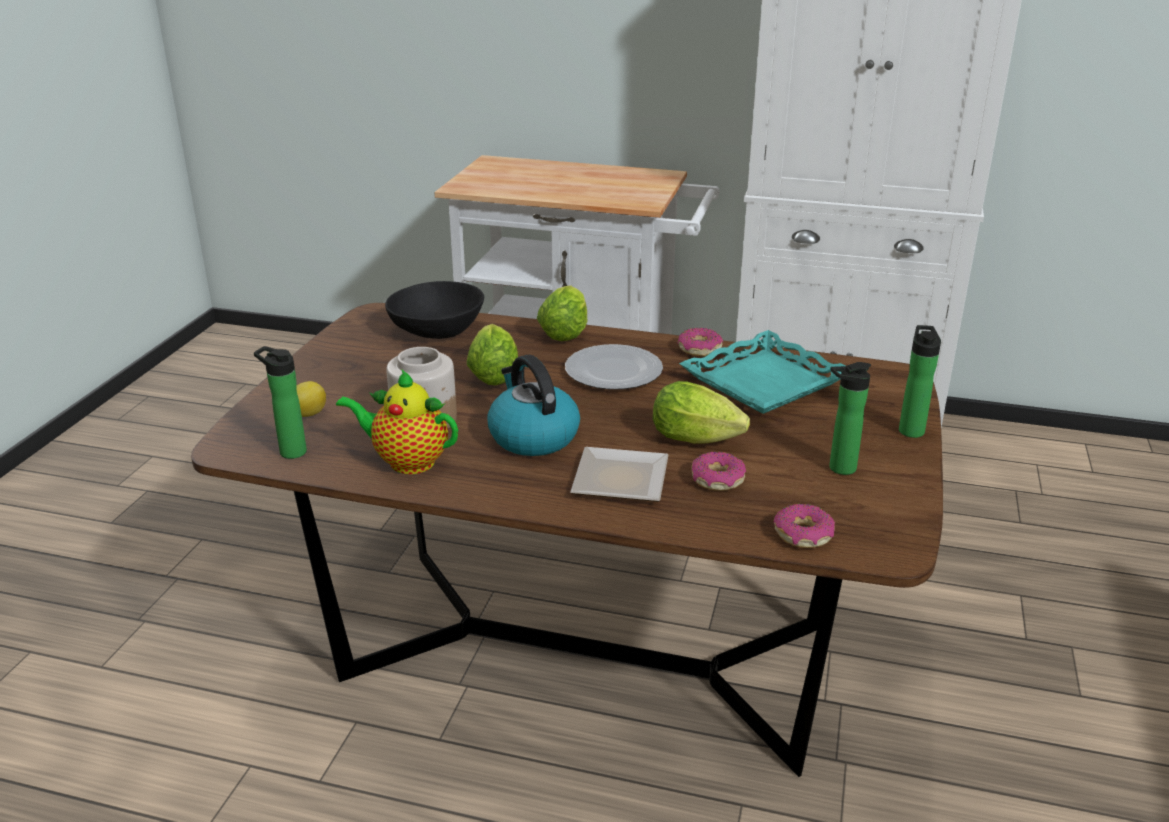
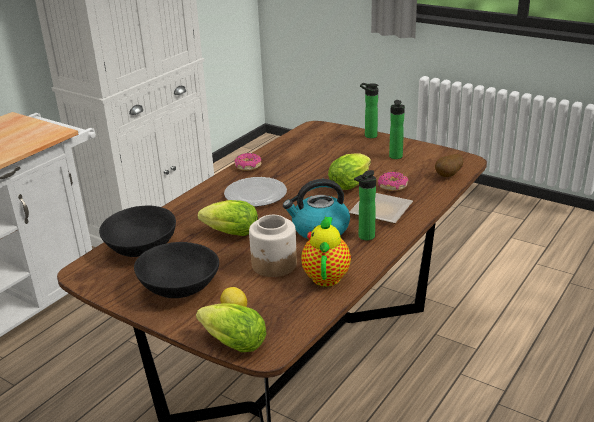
camera: 70 degrees left, 0 degrees up
bottle [254,346,307,459] -> bottle moved to [354,170,376,240]
teapot [336,369,458,474] -> teapot turned 150 degrees clockwise [301,216,351,287]
lettuce [537,285,588,341] -> lettuce moved to [196,303,267,352]
turquoise tray [679,330,846,414] -> none
donut [773,504,835,548] -> potato [435,154,463,177]
none -> black bowl [134,242,219,298]

